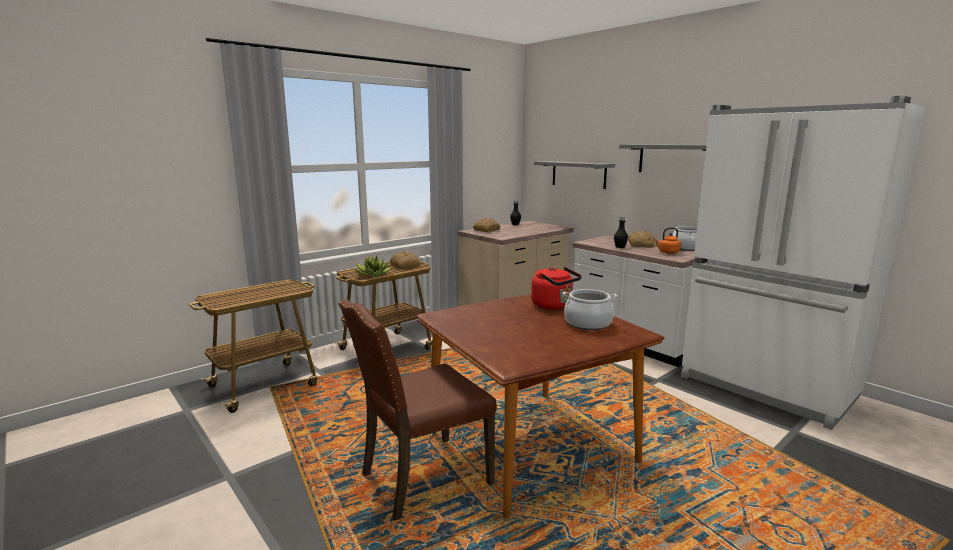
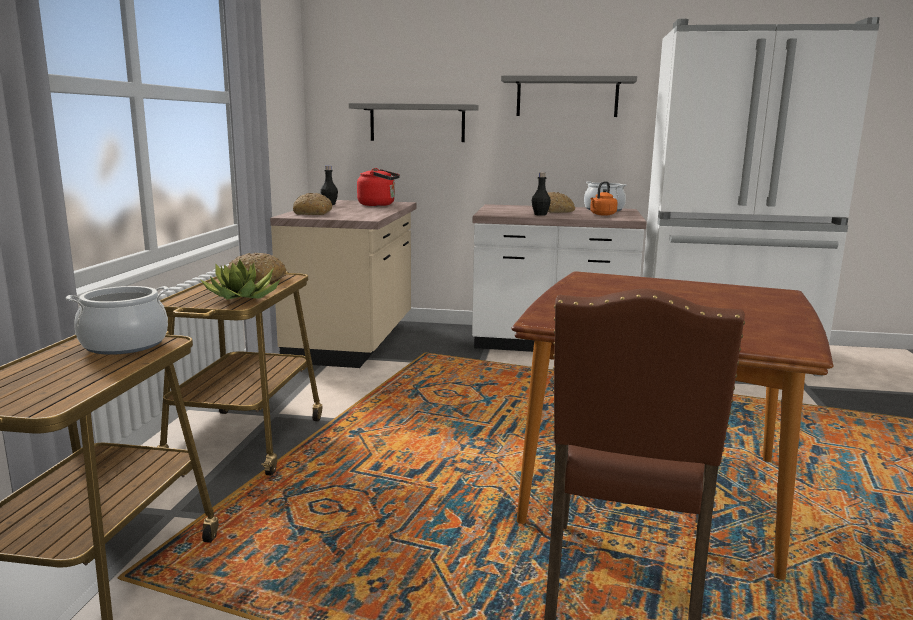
camera: 40 degrees left, 0 degrees up
red kettle [531,267,582,310] -> red kettle moved to [357,168,400,206]
cooking pot [563,289,618,330] -> cooking pot moved to [66,286,169,355]

